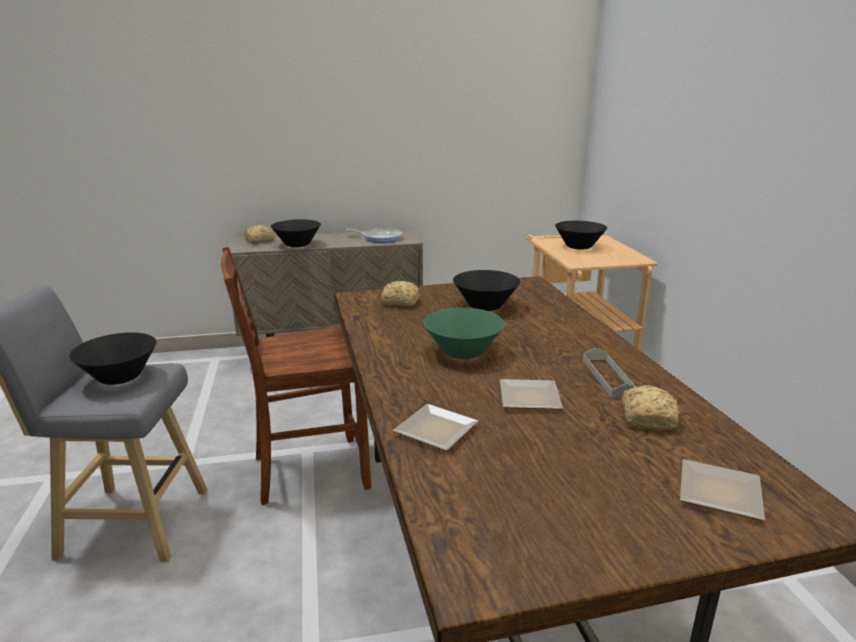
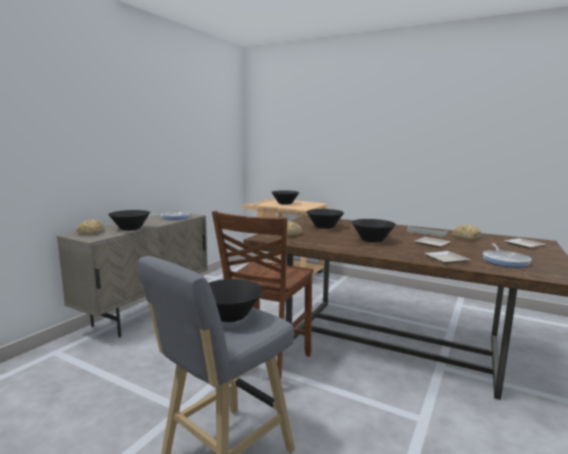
camera: 50 degrees left, 10 degrees down
green bowl [424,308,505,360] -> black bowl [352,219,396,243]
none -> frying pan [483,244,532,267]

